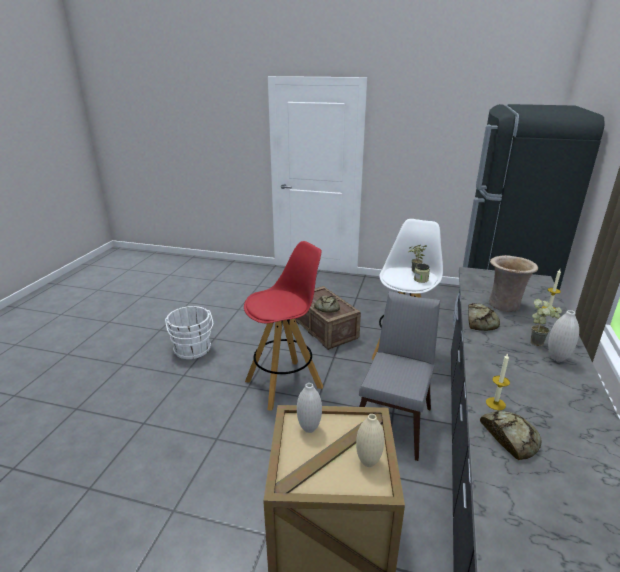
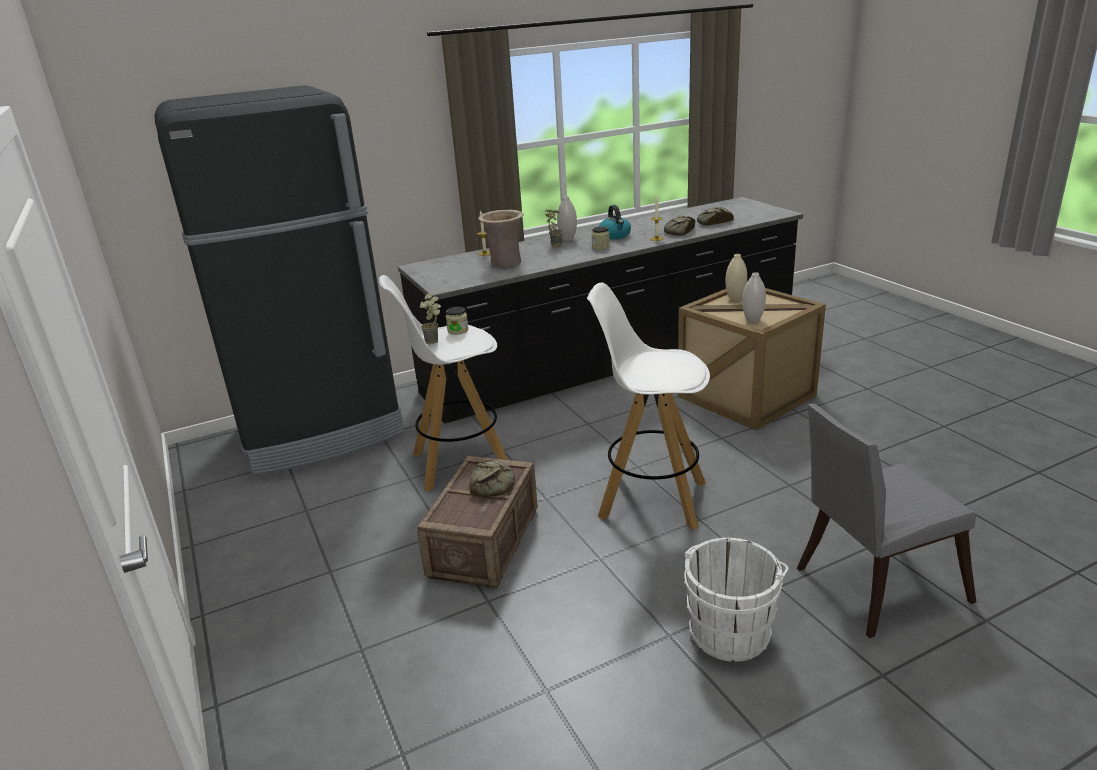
camera: 130 degrees left, 0 degrees up
red stool [244,241,323,411] -> white stool [587,283,710,530]
grey chair [359,291,440,461] -> grey chair moved to [797,404,976,638]
bread [468,303,500,331] -> bread moved to [697,207,734,226]
none -> jar [591,226,610,250]
none -> kettle [599,205,631,239]

